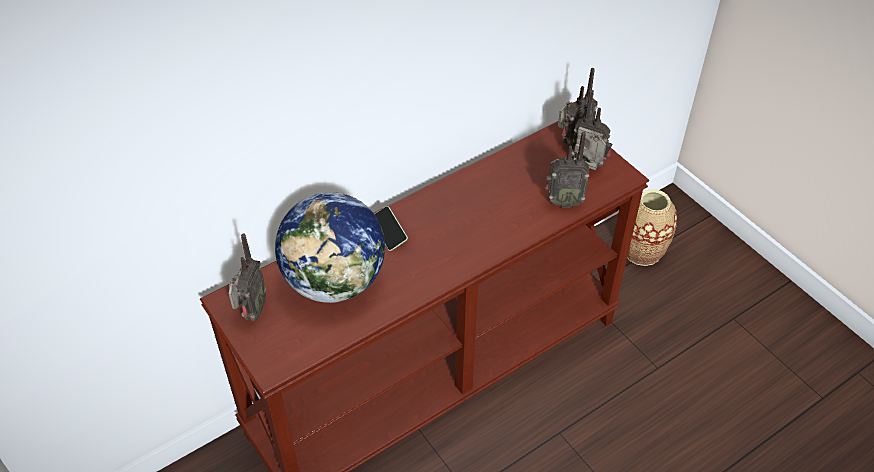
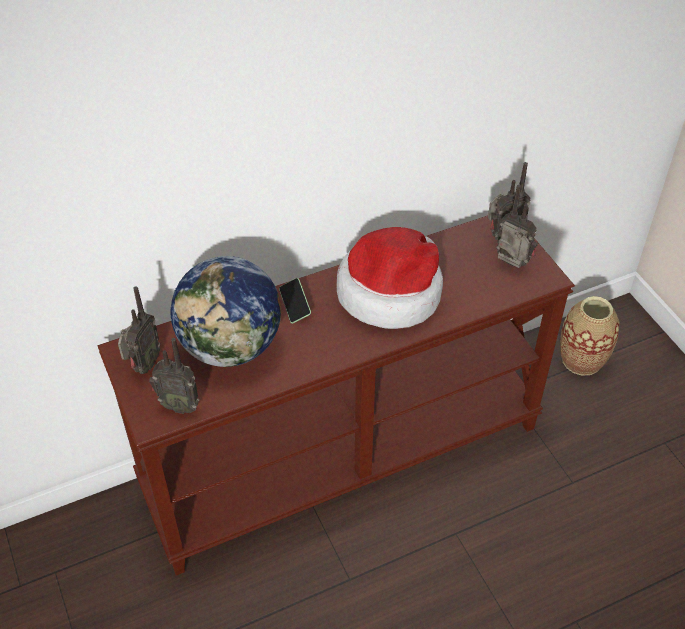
camera: 10 degrees right, 0 degrees up
radio [545,132,589,208] -> radio moved to [149,338,200,414]
none -> hat [337,227,443,329]

